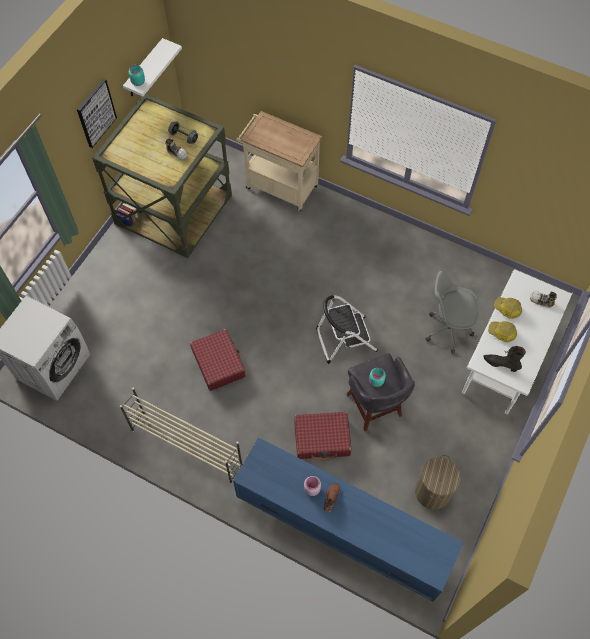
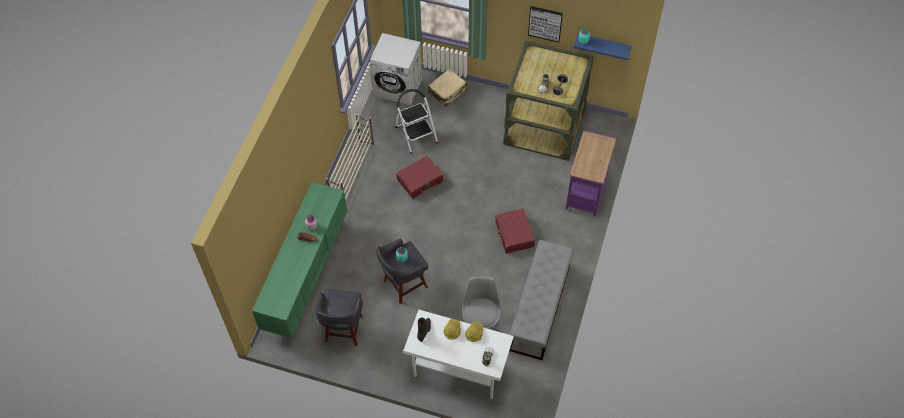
camera: 80 degrees right, 5 degrees down
white shelf [123,38,182,96] -> blue shelf [573,34,632,60]
blue cabinet [233,437,464,601] -> green cabinet [252,182,347,338]
beige cart [236,111,322,212] -> purple cart [566,130,616,217]
red suitcase [294,412,351,461] -> red suitcase moved to [495,209,535,253]
step ladder [316,295,378,364] -> step ladder moved to [395,89,438,154]
laundry basket [415,455,461,510] -> grey stool [316,289,363,346]
none -> beige suitcase [428,69,467,106]
none -> grey bench [509,240,574,360]

